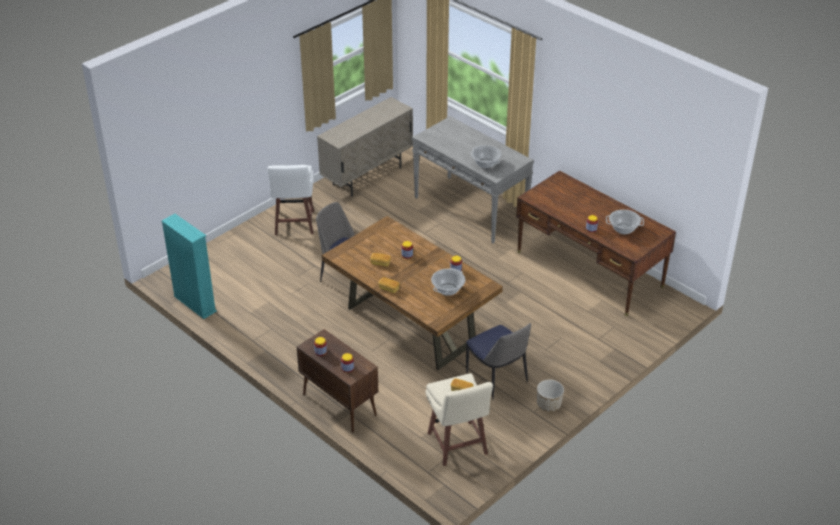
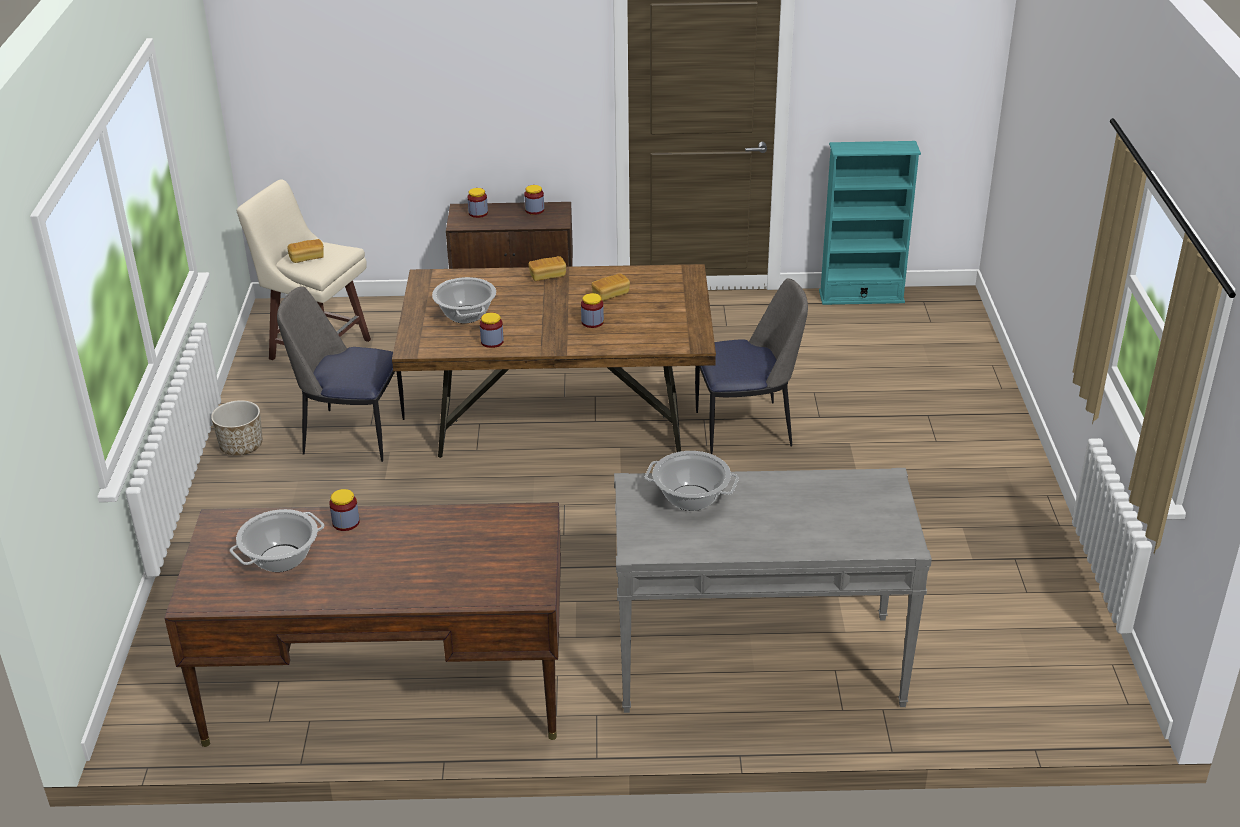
camera: 135 degrees right, 5 degrees down
white stool [268,165,314,235] -> none
beige cabinet [317,97,413,197] -> none

